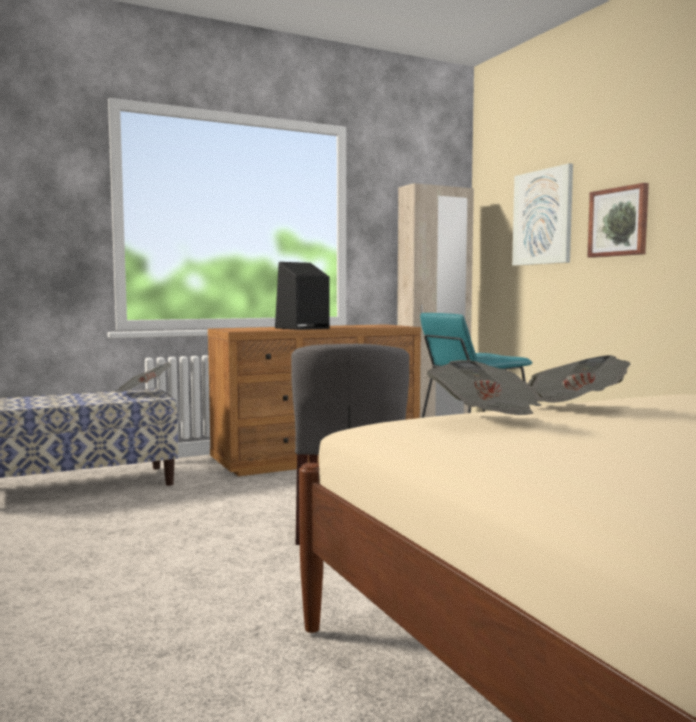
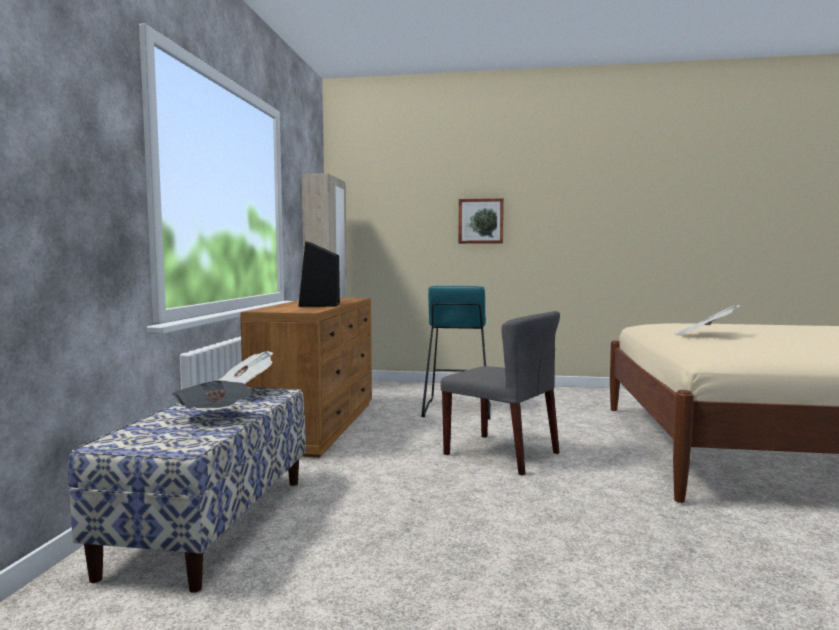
camera: 55 degrees left, 0 degrees up
newspaper [427,360,542,415] -> newspaper moved to [172,380,253,408]
picture [512,163,573,266] -> none

